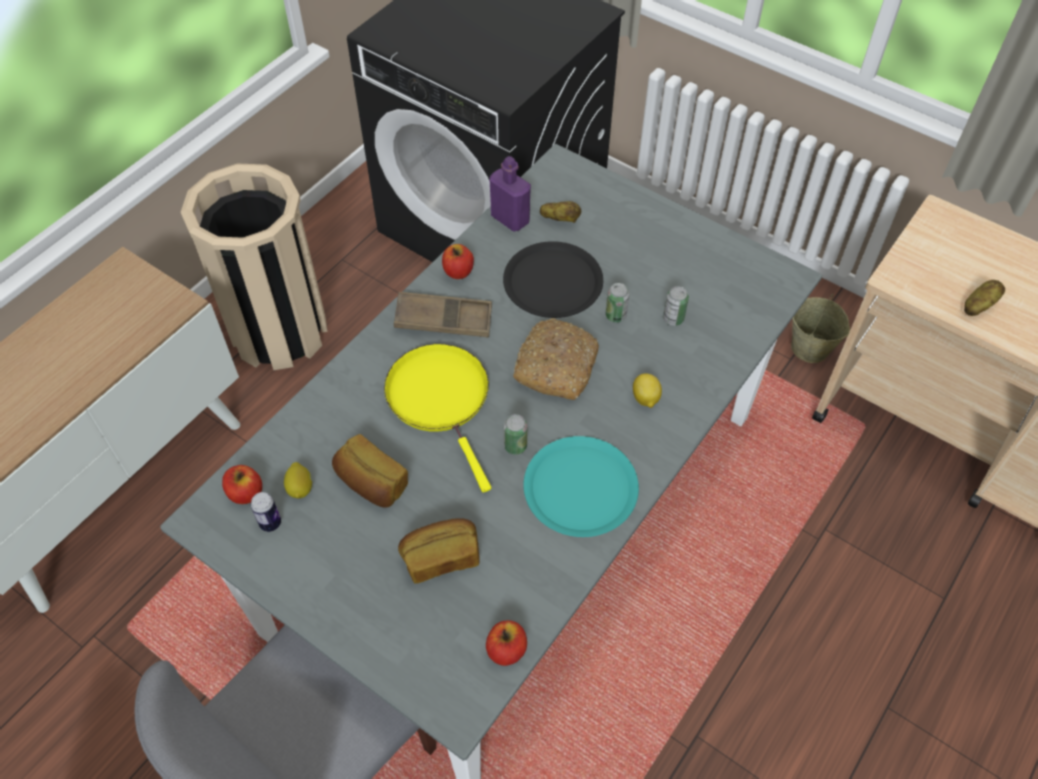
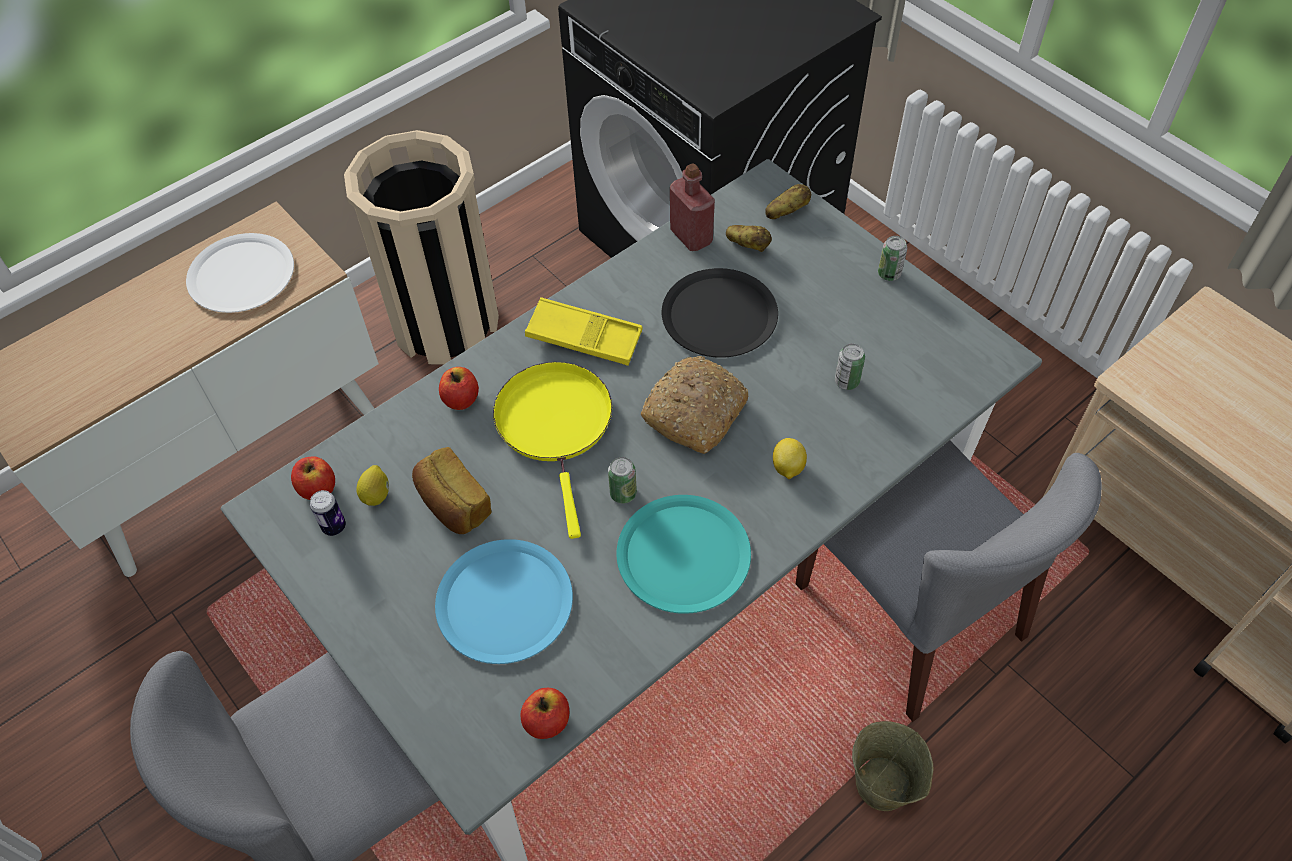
camera: 15 degrees right, 0 degrees up
brown tray [394,292,492,338] -> yellow tray [525,297,642,366]
bread [398,518,480,584] -> blue plate [435,539,573,664]
apple [442,244,474,279] -> apple moved to [439,367,479,410]
purple bottle [490,156,531,231] -> red bottle [670,163,715,251]
can [606,283,630,323] -> can moved to [878,236,907,281]
beige bucket [791,294,850,363] -> beige bucket moved to [852,721,934,811]
potato [964,280,1005,316] -> potato moved to [765,184,811,219]
none -> white plate [186,233,294,313]
none -> grey chair [796,440,1102,722]

